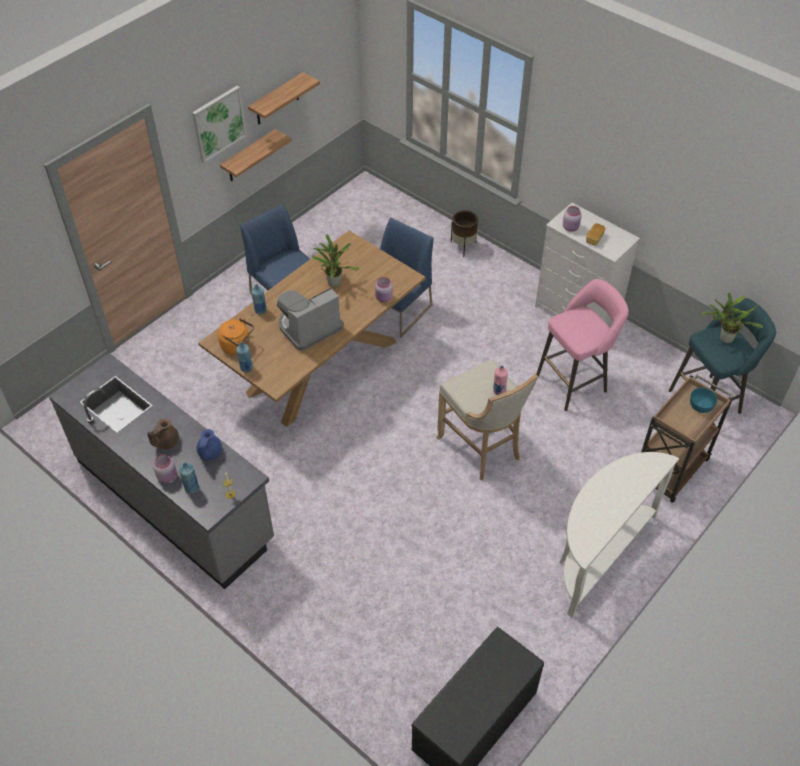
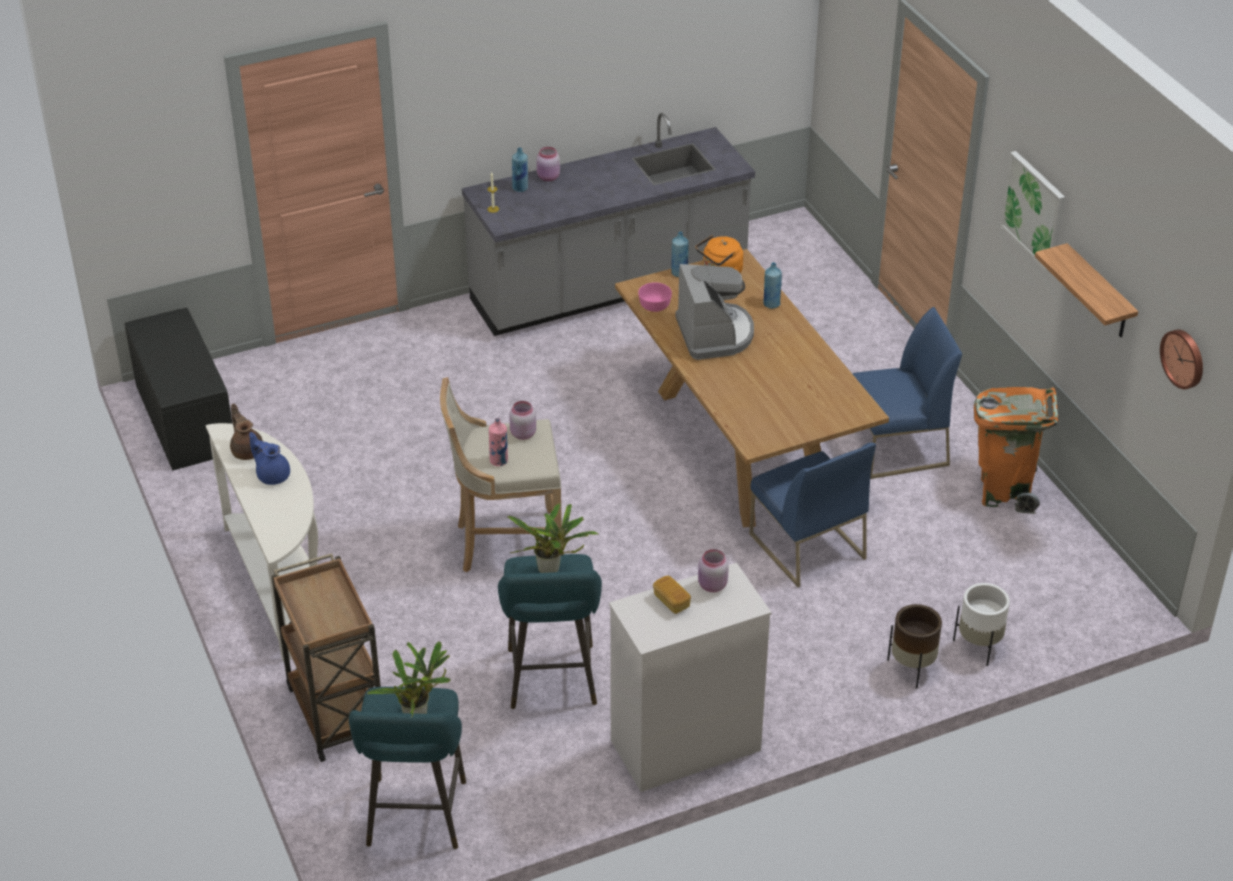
camera: 115 degrees right, 10 degrees down
brown teapot [147,419,179,449] -> brown teapot moved to [230,404,263,460]
blue teapot [197,429,222,460] -> blue teapot moved to [249,432,290,485]
shelf [220,129,292,181] -> none
potted plant [312,234,359,287] -> potted plant moved to [507,503,598,573]
pink jar [375,277,393,303] -> pink jar moved to [509,401,536,440]
pink stool [536,279,629,411] -> turquoise stool [498,554,602,709]
turquoise bowl [690,388,717,413] -> none
none -> pink bowl [638,282,672,312]
none -> white planter [953,583,1010,666]
none -> orange trash can [974,387,1058,514]
none -> wall clock [1160,329,1203,389]

